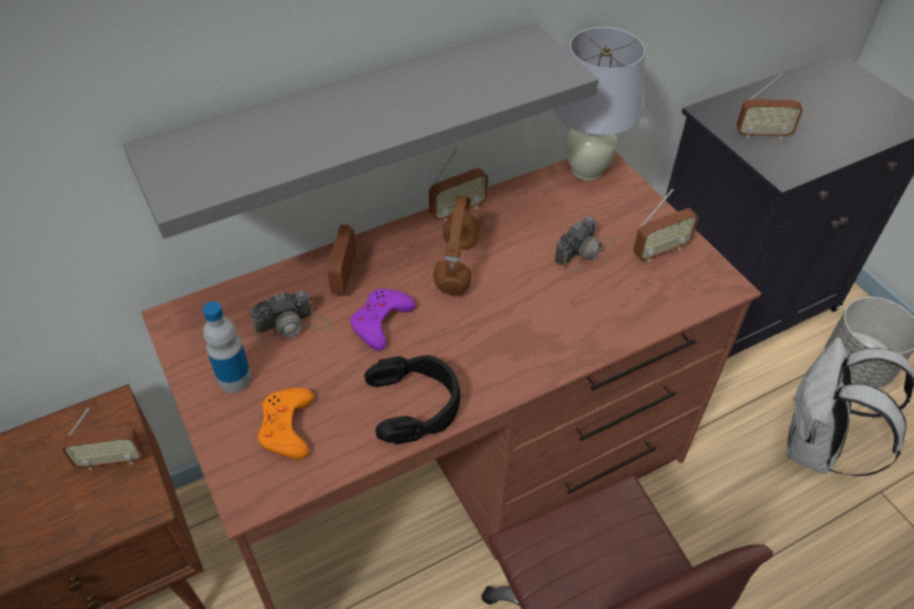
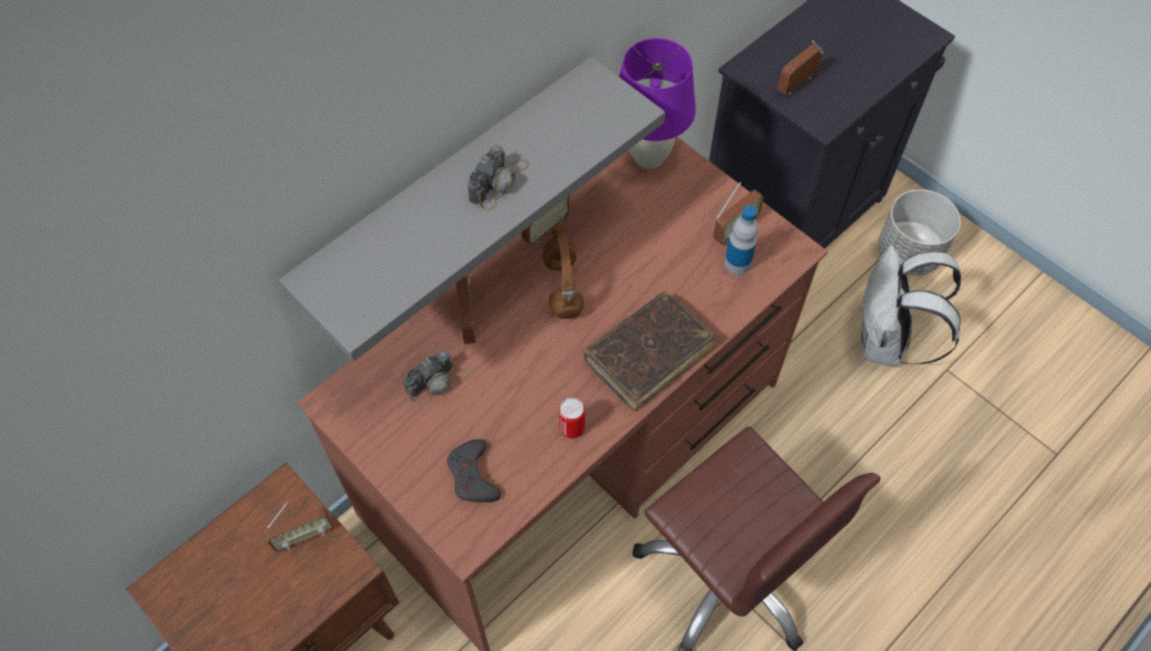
camera: 15 degrees left, 10 degrees up
bottle [202,301,252,393] -> bottle moved to [724,205,758,275]
orange game controller [258,388,314,459] -> grey game controller [447,439,501,502]
purple game controller [350,289,416,351] -> none
black headphones [364,355,460,445] -> can [559,398,585,438]
white table lamp [553,27,645,180] -> purple table lamp [619,38,696,169]
camera [555,216,616,273] -> camera moved to [467,145,529,211]
radio [737,73,803,139] -> radio turned 150 degrees clockwise [777,41,823,95]
none -> brown book [584,291,716,411]

